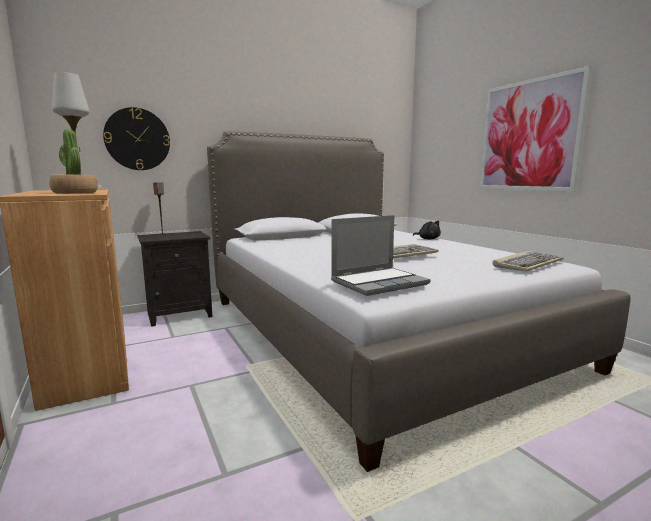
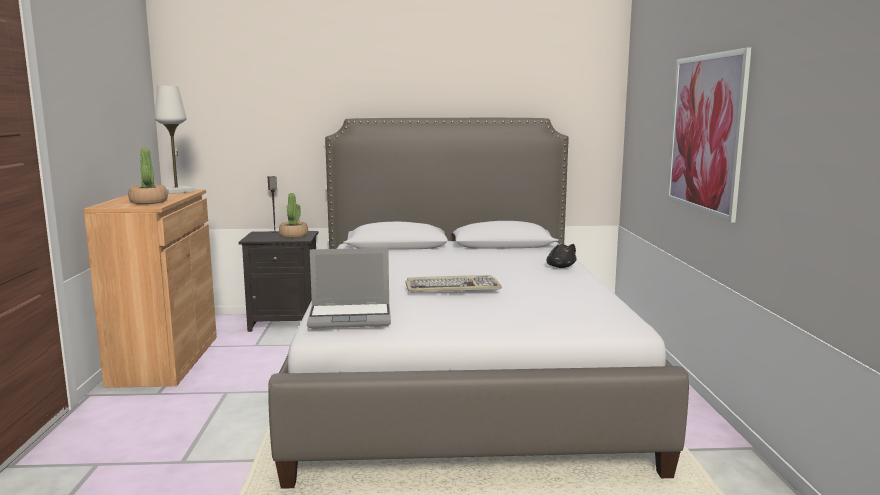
camera: 25 degrees right, 0 degrees up
wall clock [103,107,170,170] -> none
keyboard [493,251,563,271] -> none
none -> potted plant [279,193,308,238]

